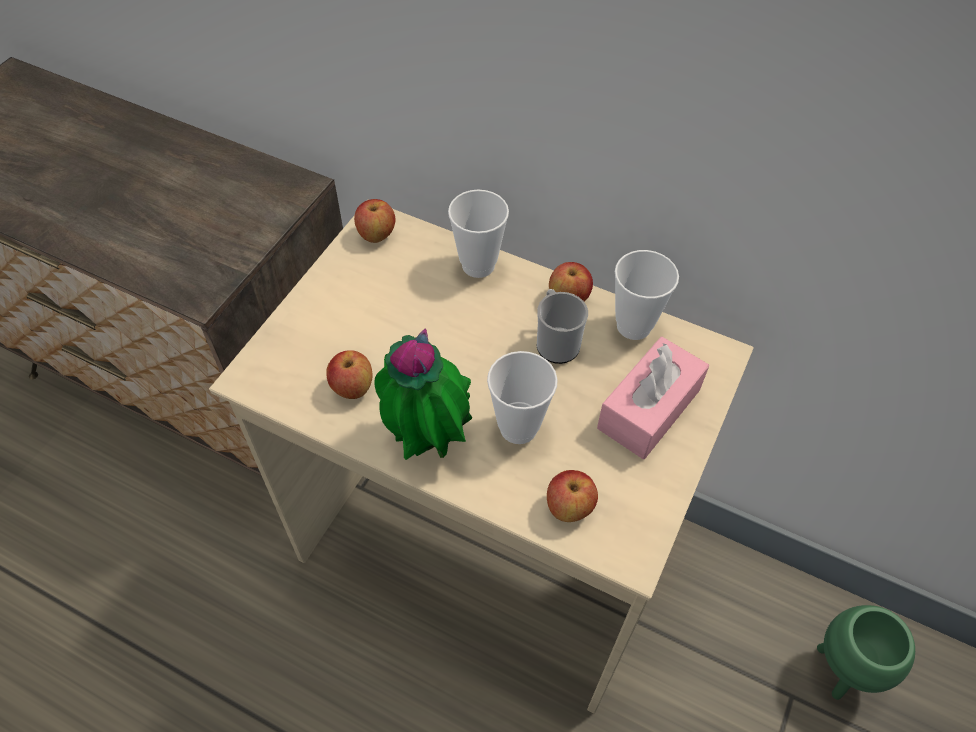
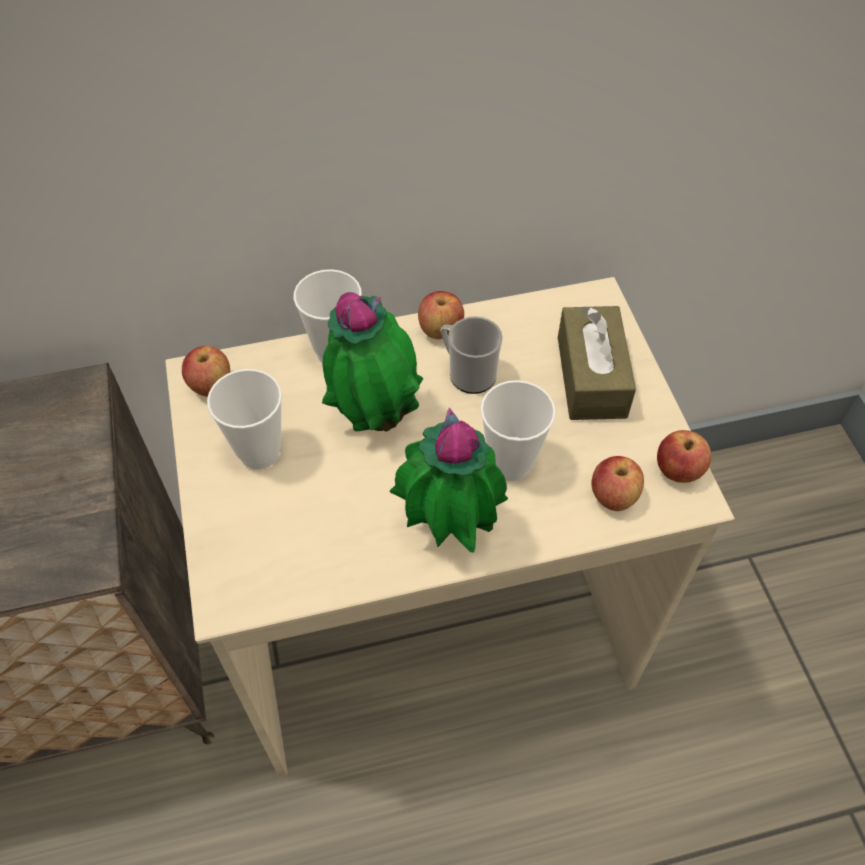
camera: 40 degrees left, 0 degrees up
apple [326,350,373,399] -> apple moved to [657,430,711,483]
pink tissue box [597,337,709,459] -> brown tissue box [558,306,636,420]
cup [615,250,679,340] -> cup moved to [207,369,282,470]
green planter [817,605,915,700] -> none
none -> potted plant [322,292,423,431]

